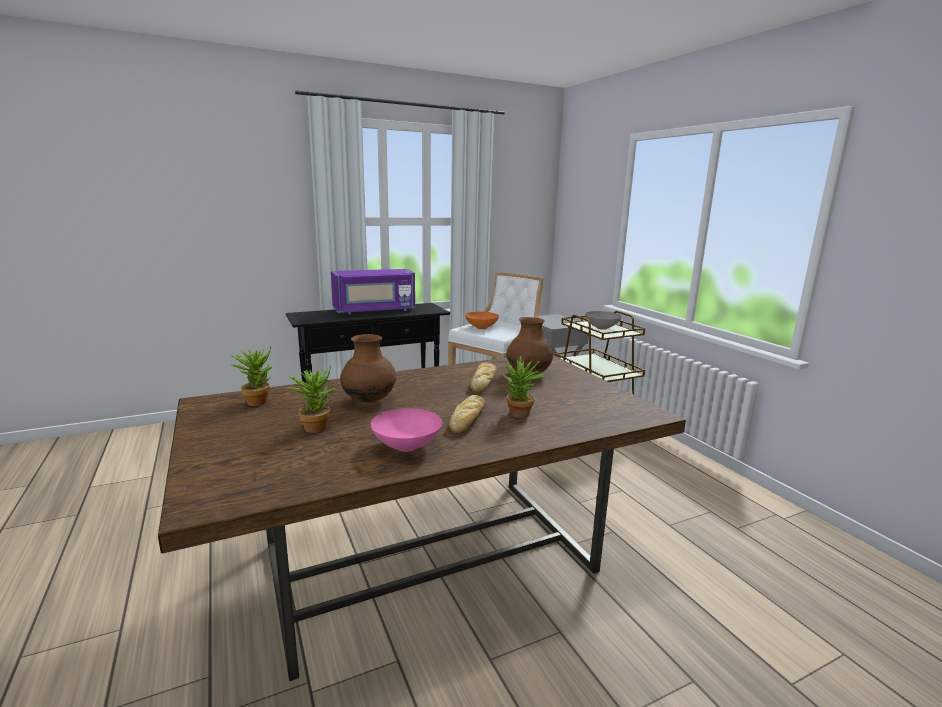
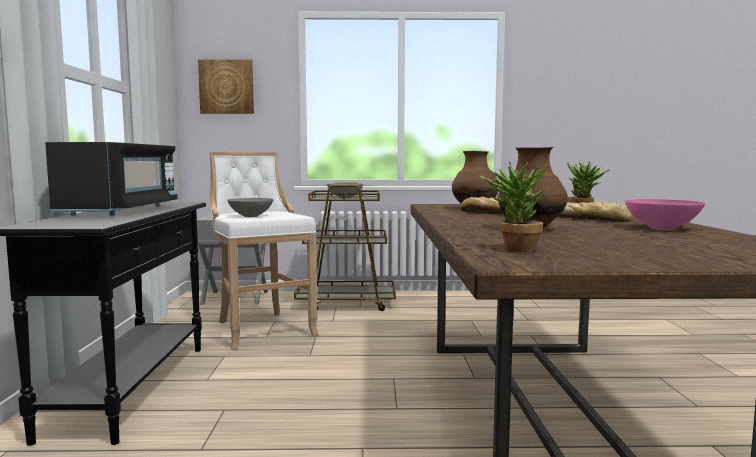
camera: 65 degrees left, 10 degrees down
potted plant [287,365,335,433] -> none
purple microwave [331,269,415,315] -> black microwave [45,142,178,216]
orange bowl [465,312,499,329] -> grey bowl [227,198,273,217]
none -> picture [198,60,254,114]

